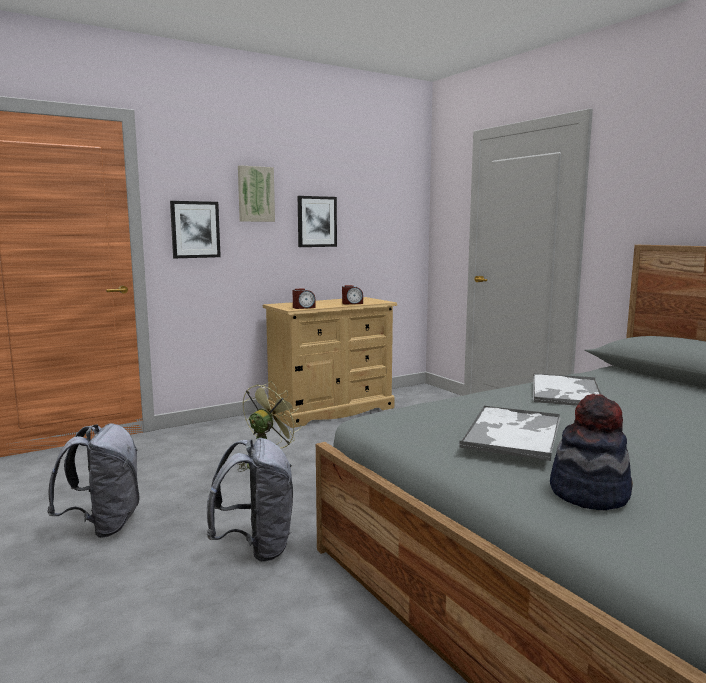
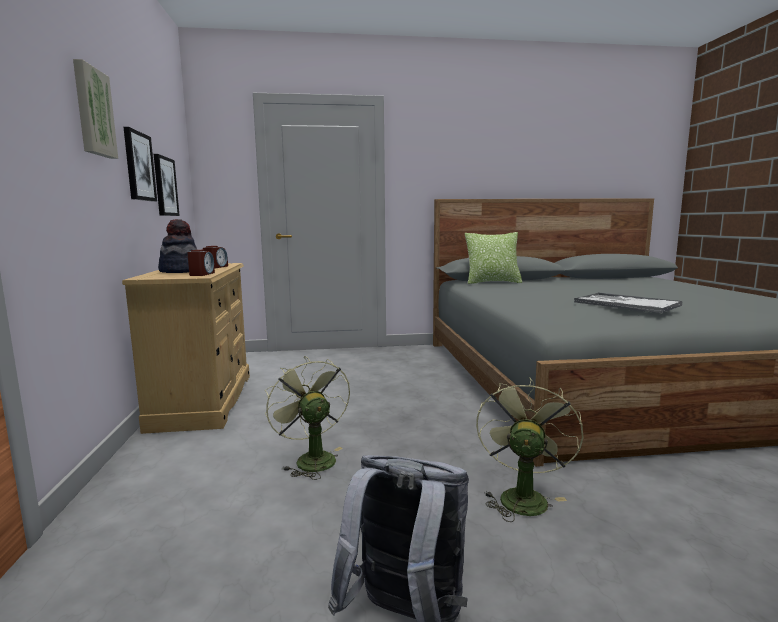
camera: 65 degrees left, 0 degrees up
picture [170,201,221,258] -> picture moved to [154,154,180,216]
grey backpack [207,438,293,562] -> green fan [476,377,584,522]
tray [533,373,602,406] -> none
hat [550,394,633,510] -> hat moved to [158,219,198,273]
none -> pillow [465,232,522,284]

